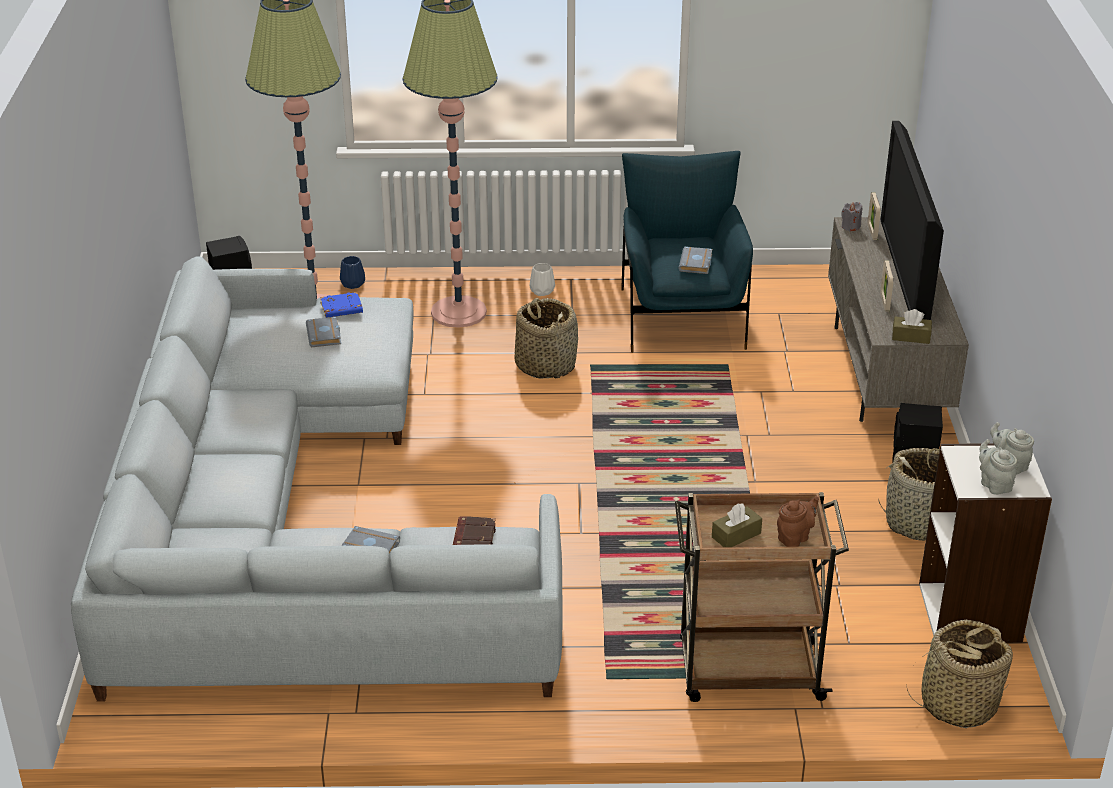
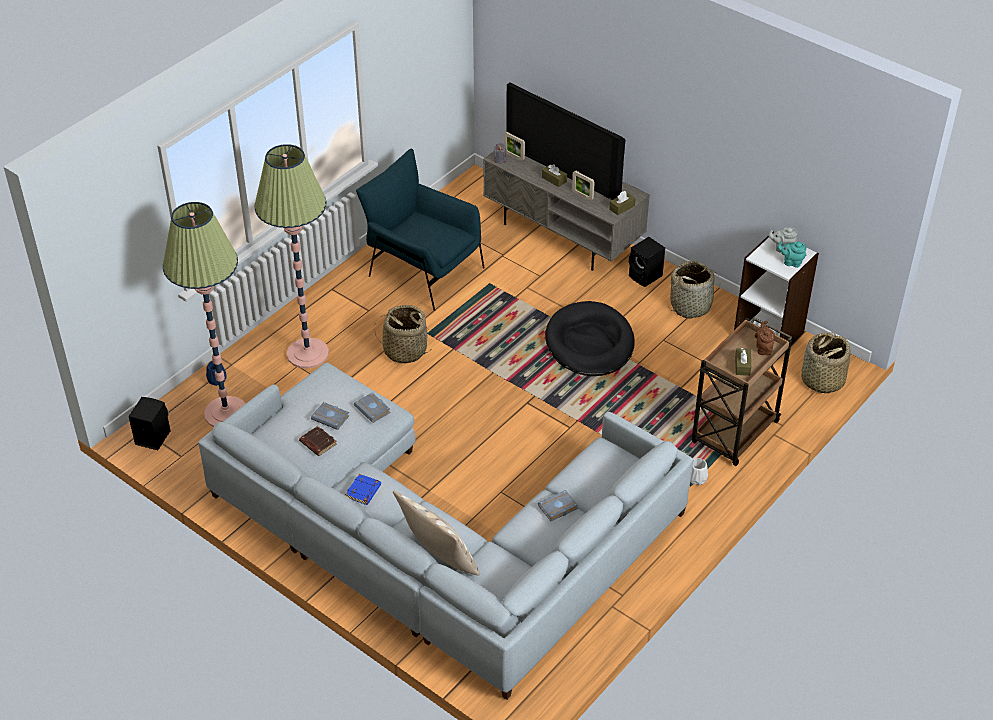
camera: 50 degrees left, 10 degrees up
blue book [320,292,363,318] -> blue book moved to [345,474,381,505]
brown book [453,516,496,545] -> brown book moved to [299,426,337,456]
white vase [530,263,555,296] -> white vase moved to [690,458,708,485]
grey book [679,247,712,274] -> grey book moved to [354,393,391,423]
grey teapot [979,439,1017,495] -> turquoise teapot [778,242,807,268]
none -> beige pillow [393,491,480,576]
none -> brown tissue box [542,164,567,187]
none -> black dog bed [545,301,635,376]

